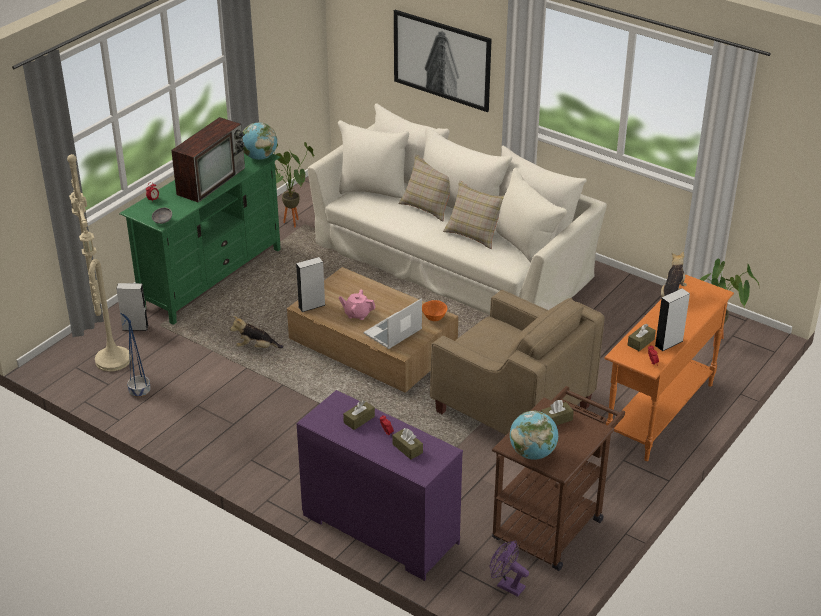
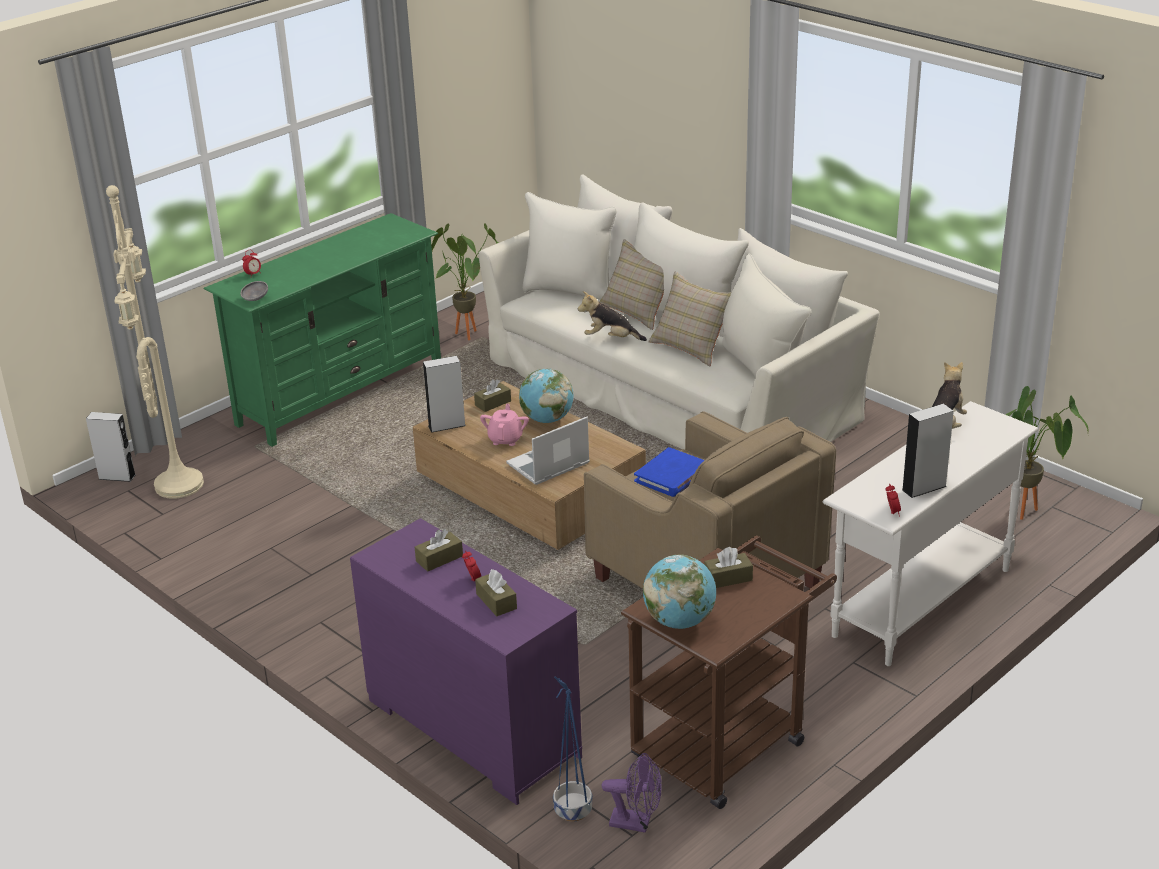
camera: 10 degrees right, 5 degrees down
grey speaker [116,283,148,331] -> grey speaker moved to [86,412,136,482]
blue planter [120,313,151,397] -> blue planter moved to [553,676,592,822]
television [171,117,245,203] -> none
plush toy [230,316,283,348] -> plush toy moved to [578,291,647,341]
globe [243,122,277,160] -> globe moved to [519,368,573,423]
pink teapot [339,290,376,320] -> pink teapot turned 75 degrees clockwise [480,404,529,446]
picture [394,10,492,112] -> none
orange bowl [422,300,448,321] -> none
purple fan [489,541,529,597] -> purple fan turned 150 degrees clockwise [601,753,662,833]
orange console table [604,275,734,461] -> white console table [822,401,1038,666]
brown tissue box [627,324,656,351] -> brown tissue box moved to [474,379,511,412]
none -> blue book [634,447,705,497]

